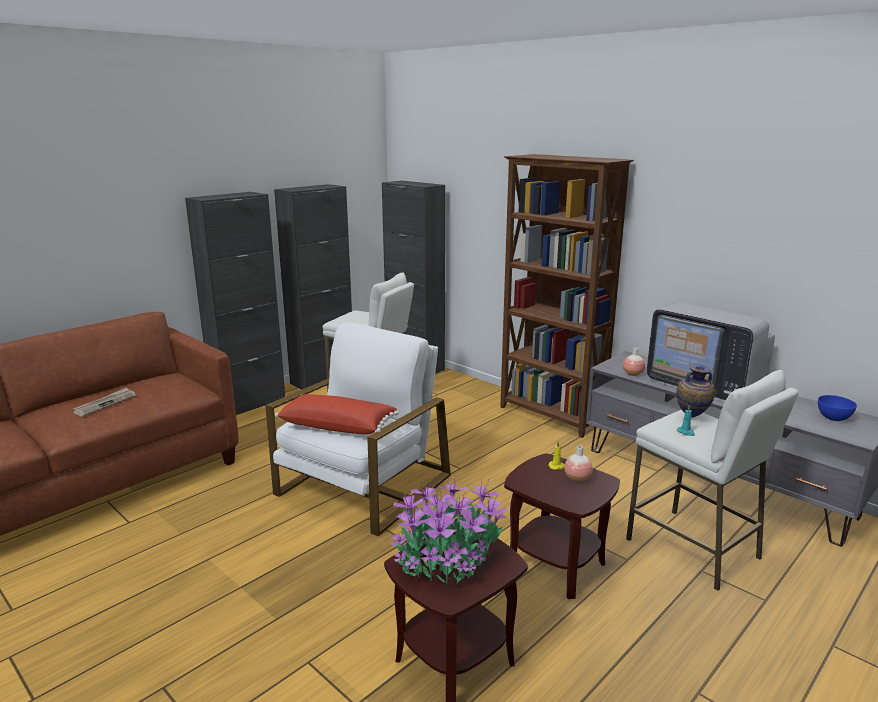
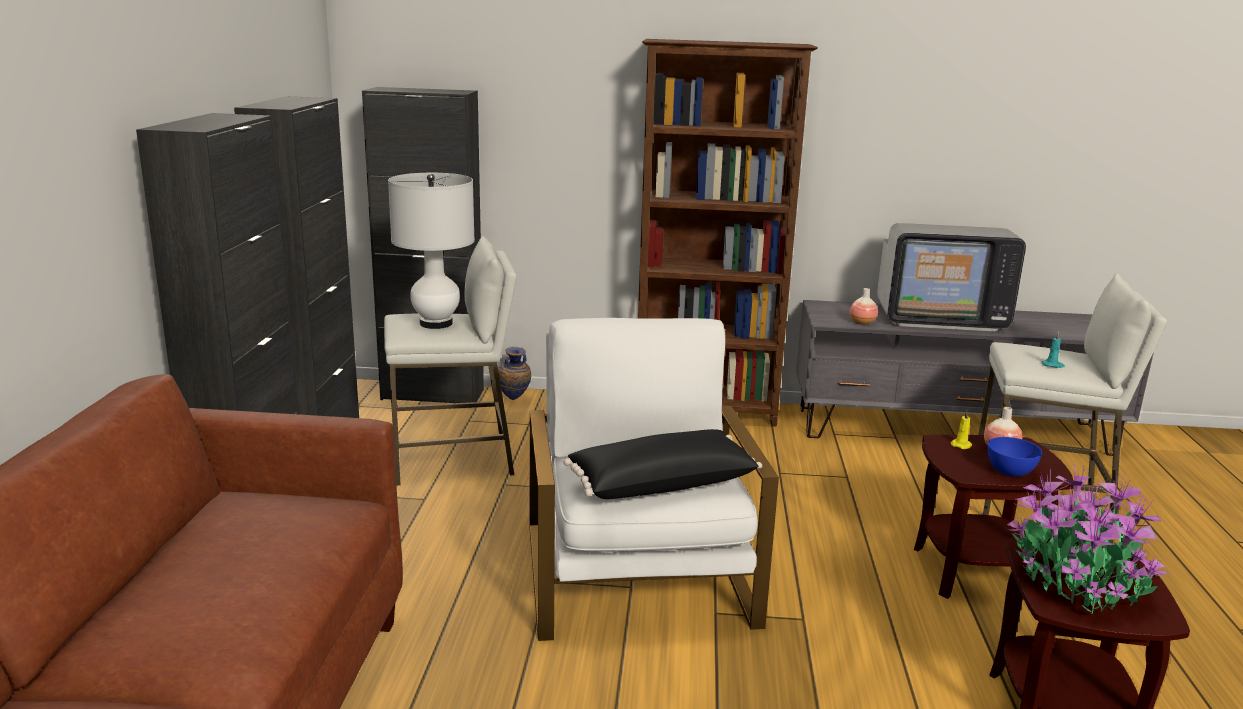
camera: 40 degrees left, 0 degrees up
newspaper [72,387,136,417] -> none
red pillow [275,394,398,434] -> black pillow [564,429,762,499]
vase [676,362,715,418] -> vase moved to [498,347,531,400]
blue bowl [818,395,857,421] -> blue bowl moved to [987,437,1042,477]
none -> white table lamp [388,173,475,329]

